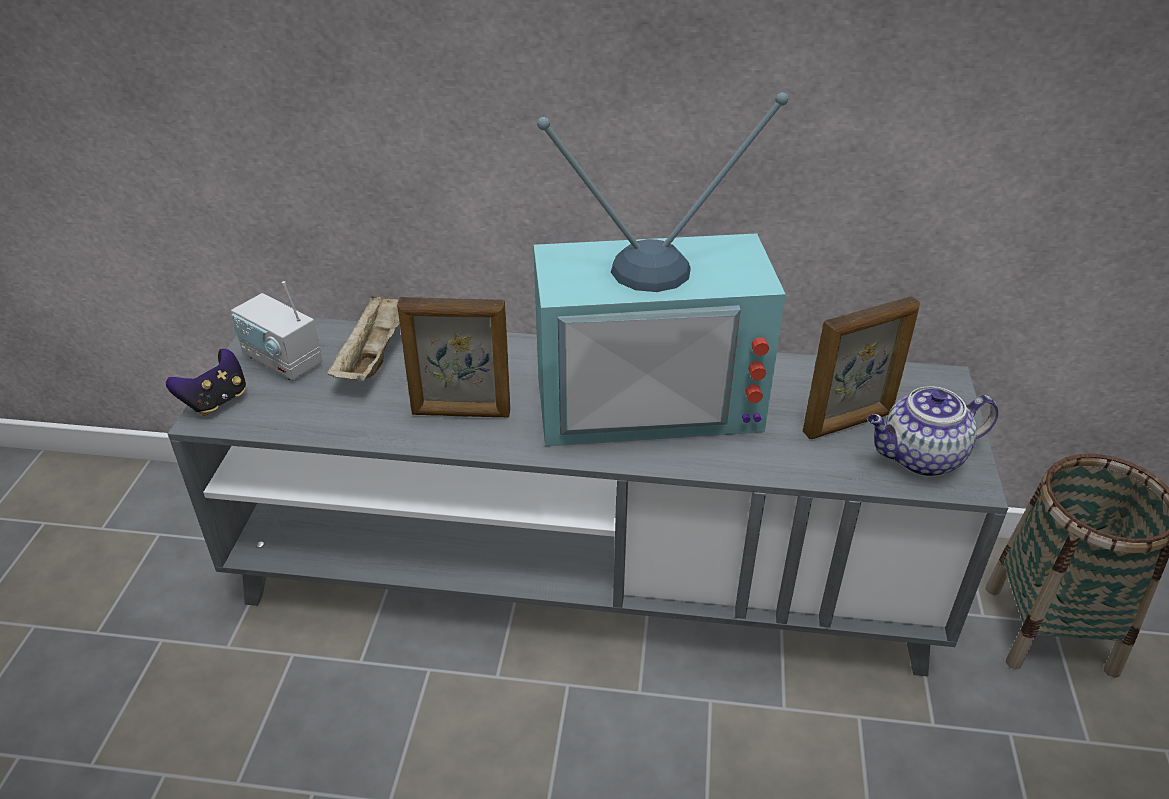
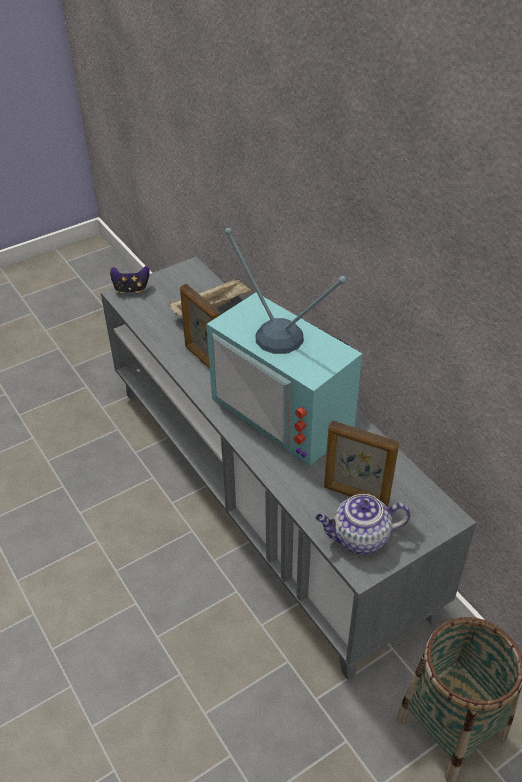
camera: 50 degrees right, 5 degrees up
radio [231,281,323,380] -> none
teapot [867,386,999,477] -> teapot turned 45 degrees counterclockwise [315,494,410,554]

